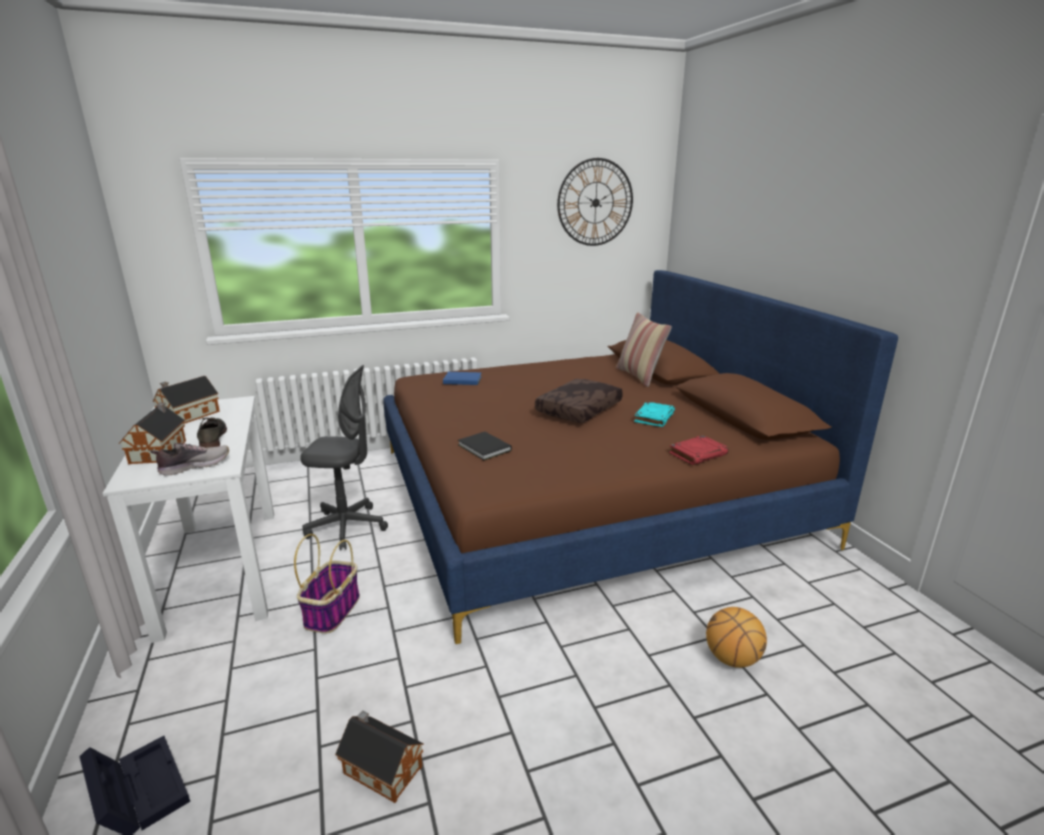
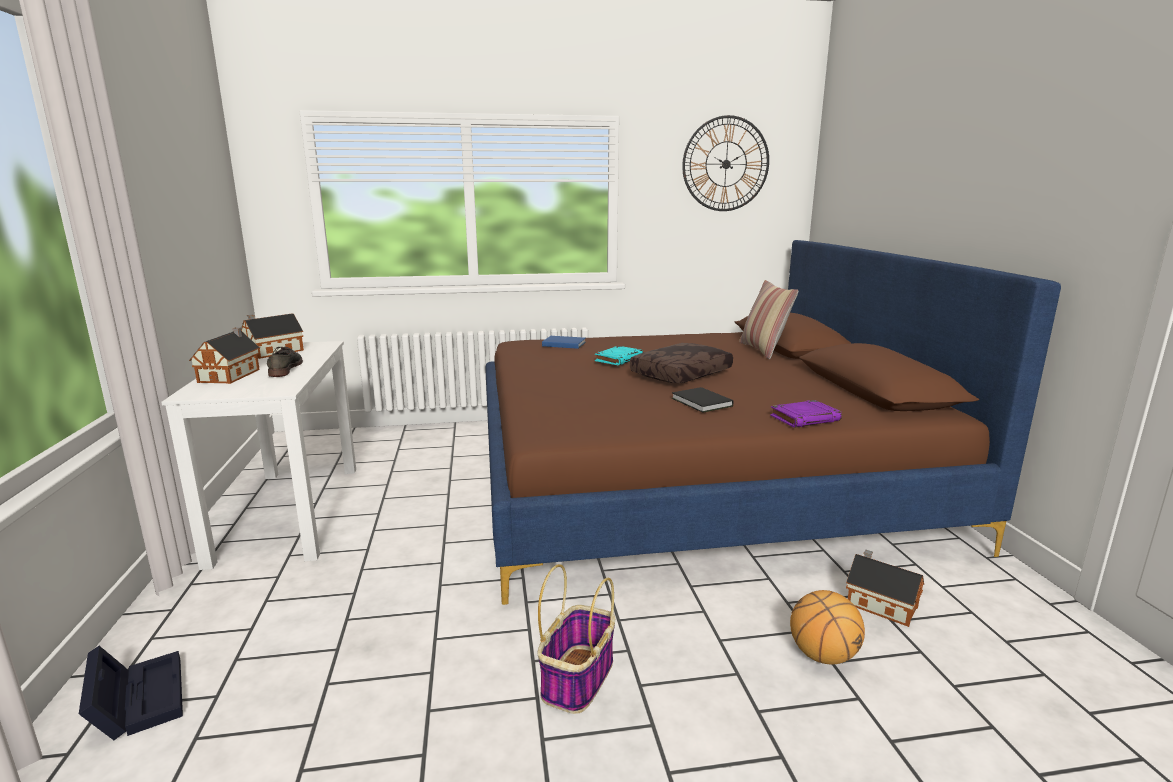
camera: 10 degrees right, 5 degrees down
shoe [150,443,229,476] -> none
basket [294,534,360,634] -> basket moved to [537,564,615,714]
grey office chair [300,365,388,550] -> none
toy house [335,710,424,803] -> toy house moved to [846,550,924,627]
black book [458,432,512,460] -> black book moved to [672,387,733,413]
turquoise book [634,402,675,427] -> turquoise book moved to [595,346,643,365]
red book [669,435,729,465] -> purple book [770,400,842,428]

